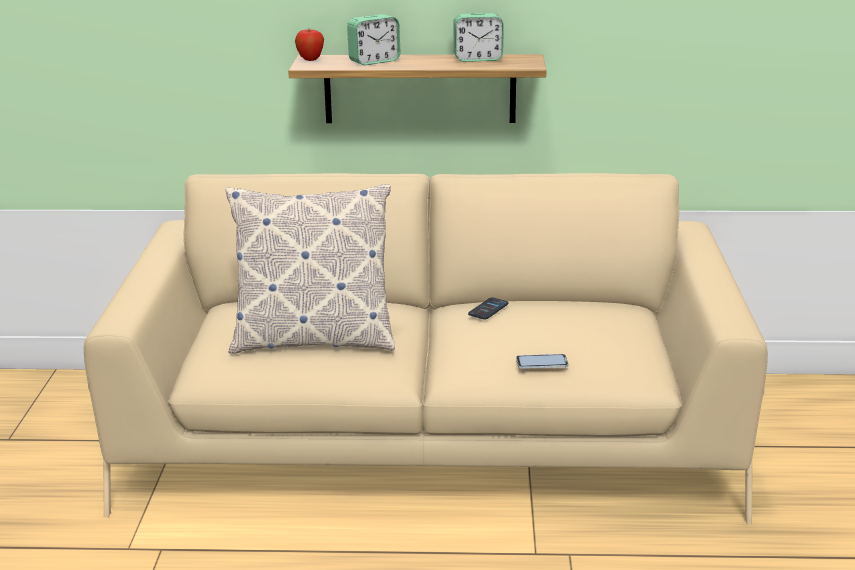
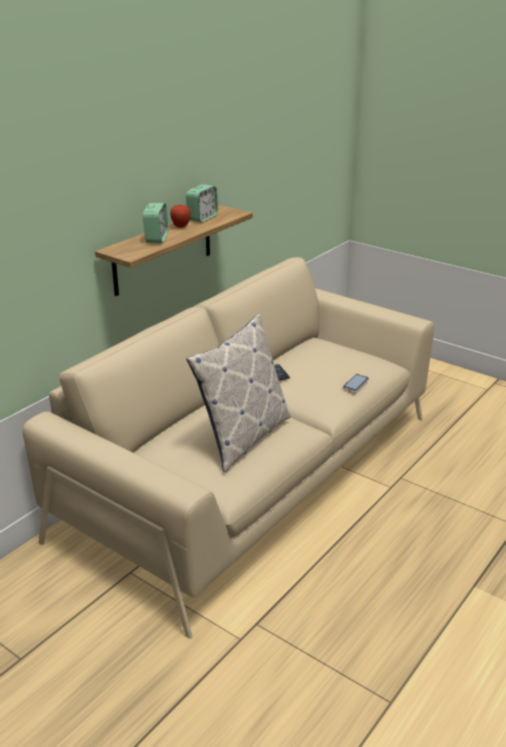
camera: 55 degrees left, 5 degrees up
apple [295,29,324,61] -> apple moved to [170,204,191,228]

